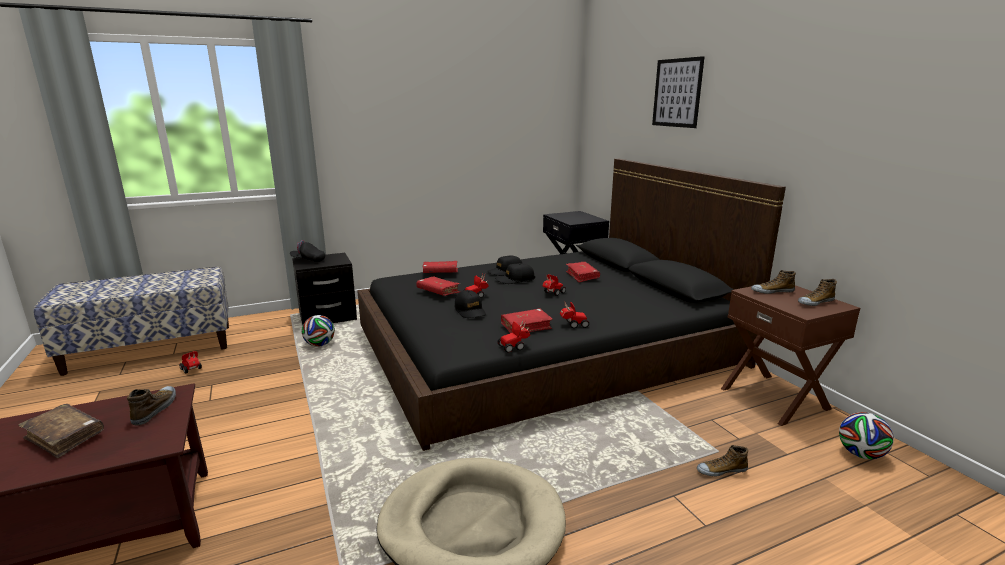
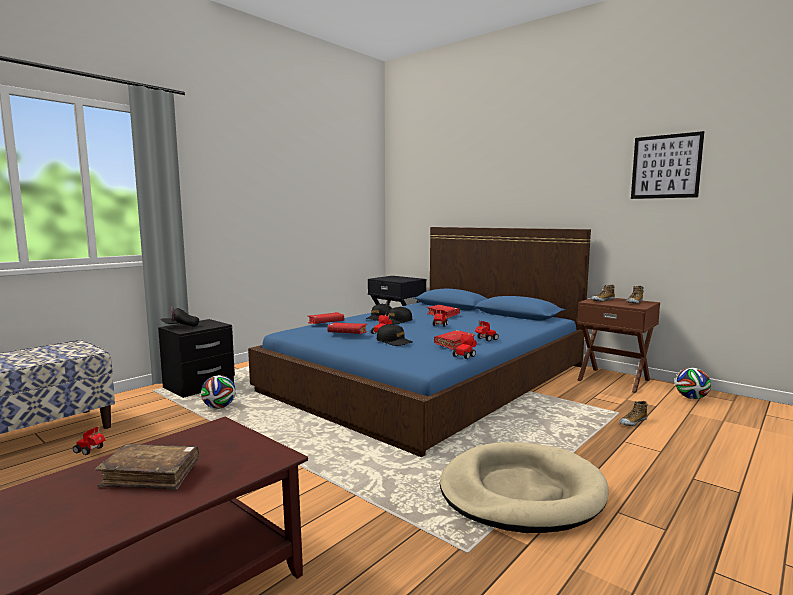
camera: 25 degrees left, 10 degrees down
shoe [127,386,176,425] -> none
black bed [357,159,786,451] -> blue bed [248,227,591,457]
picture [652,56,705,128] -> picture moved to [631,131,704,199]

